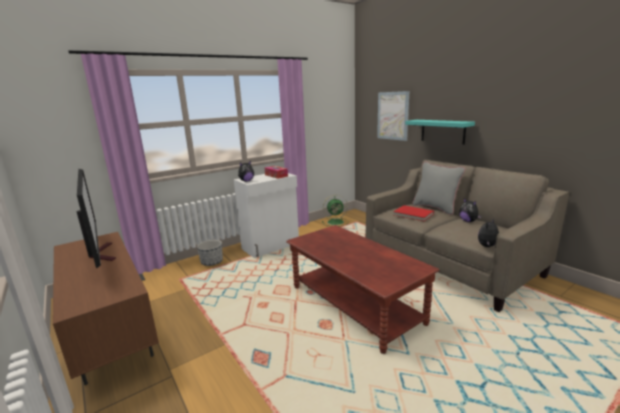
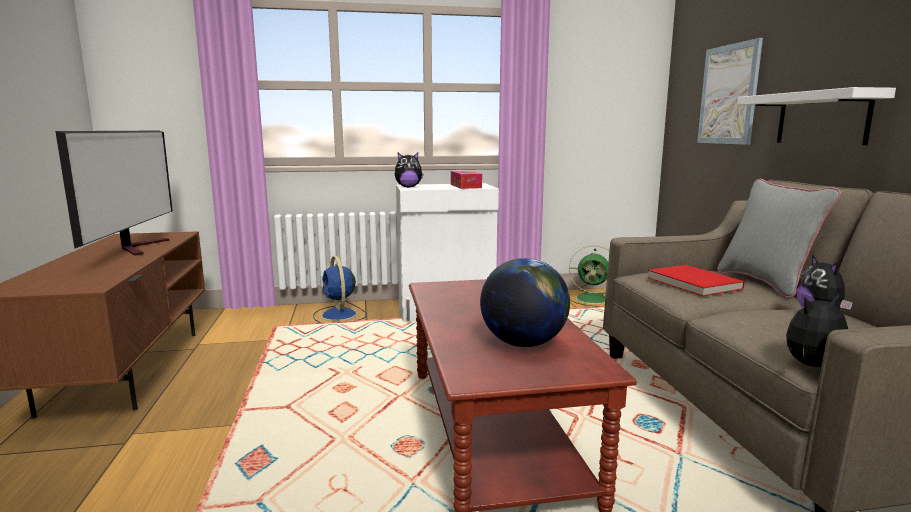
camera: 25 degrees right, 5 degrees down
planter [197,240,223,266] -> blue fan [313,256,367,323]
turquoise shelf [405,120,475,145] -> white shelf [737,87,896,145]
none -> globe [480,258,570,347]

